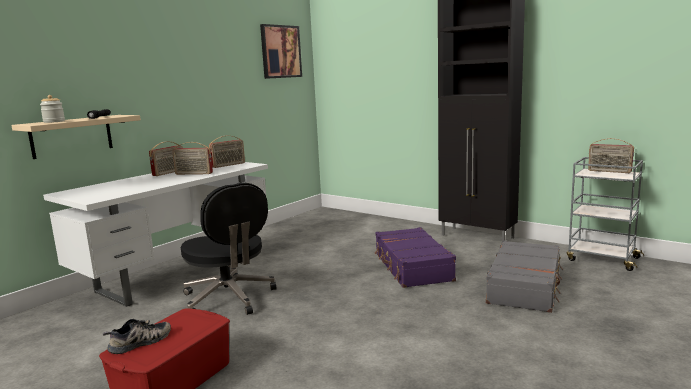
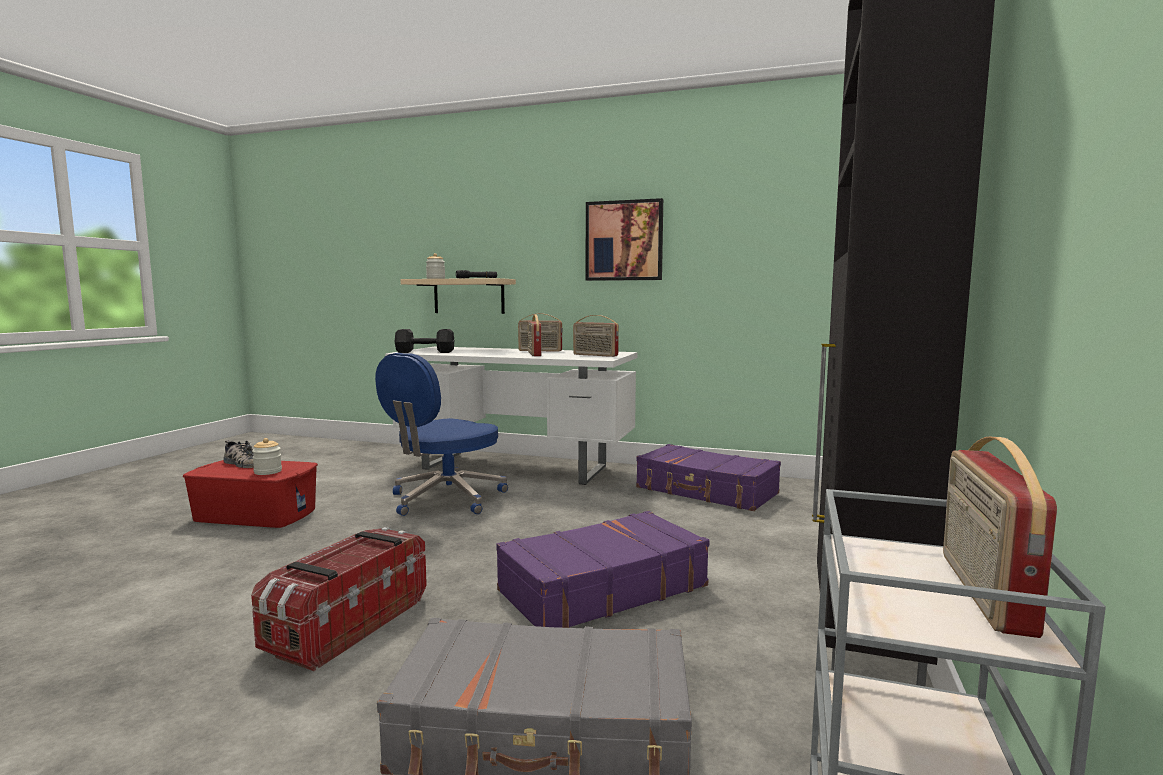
camera: 70 degrees right, 5 degrees down
black office chair [181,183,277,315] -> blue office chair [375,353,508,516]
picture [260,24,302,79] -> picture moved to [586,198,663,281]
none -> storage box [251,527,427,671]
none -> jar [252,438,282,475]
none -> black dumbbell [394,329,454,353]
none -> purple suitcase [636,444,781,511]

